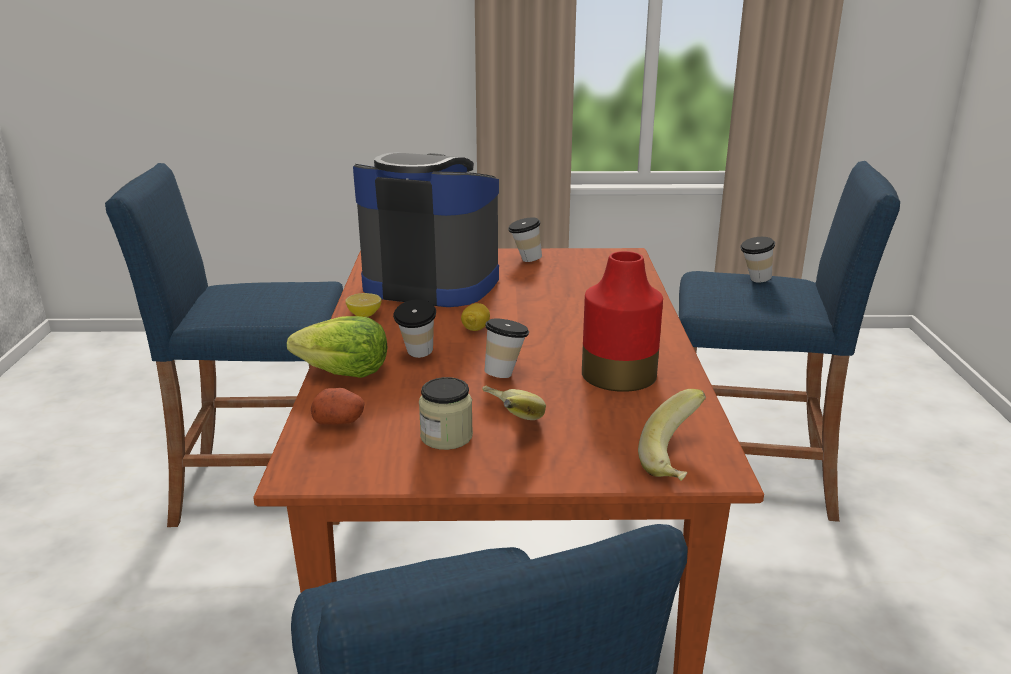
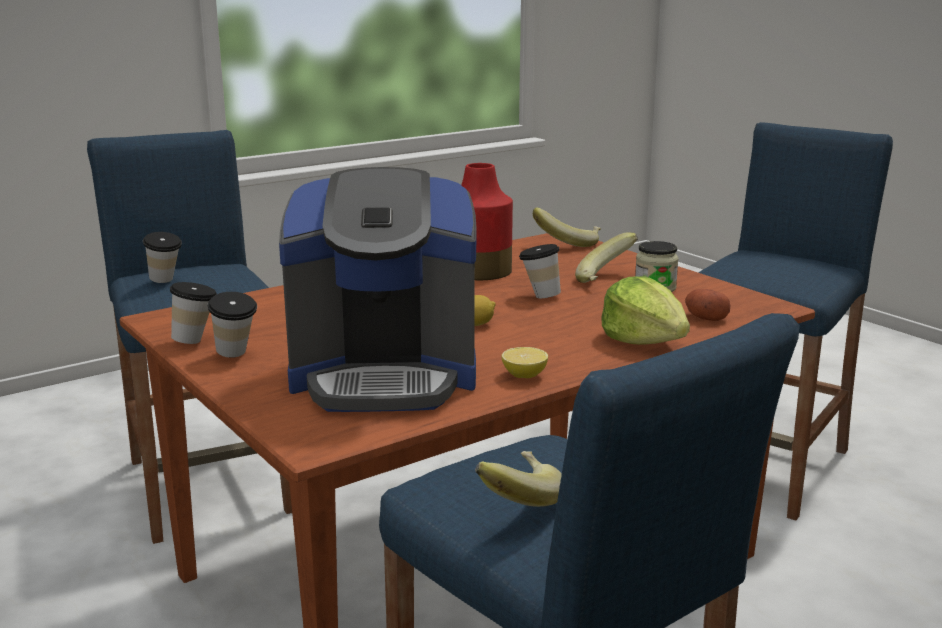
camera: 125 degrees left, 5 degrees down
coffee machine [353,153,499,307] -> coffee machine turned 75 degrees counterclockwise [279,167,476,412]
cup [393,299,436,358] -> cup moved to [170,282,217,344]
none -> banana [475,451,562,507]

